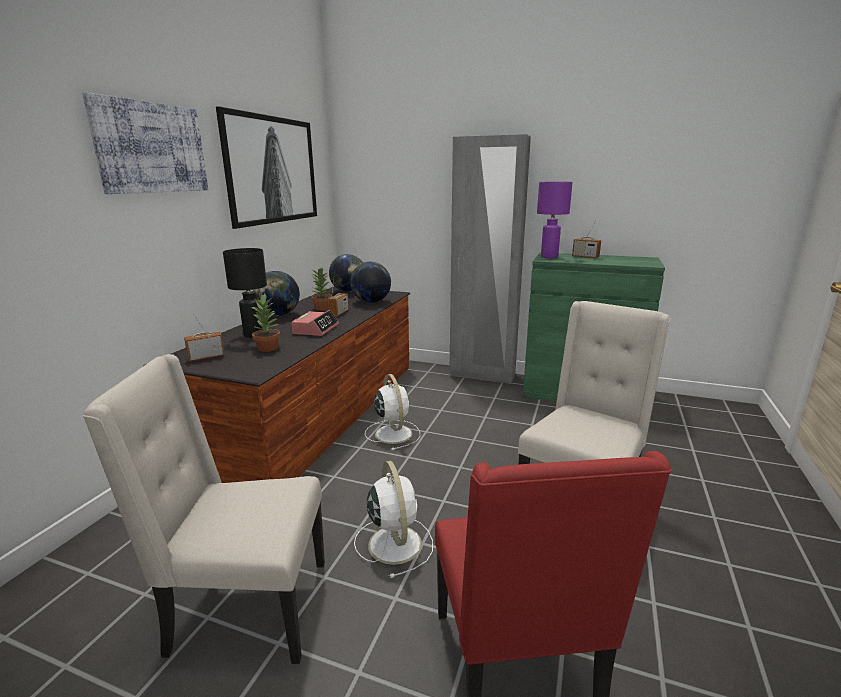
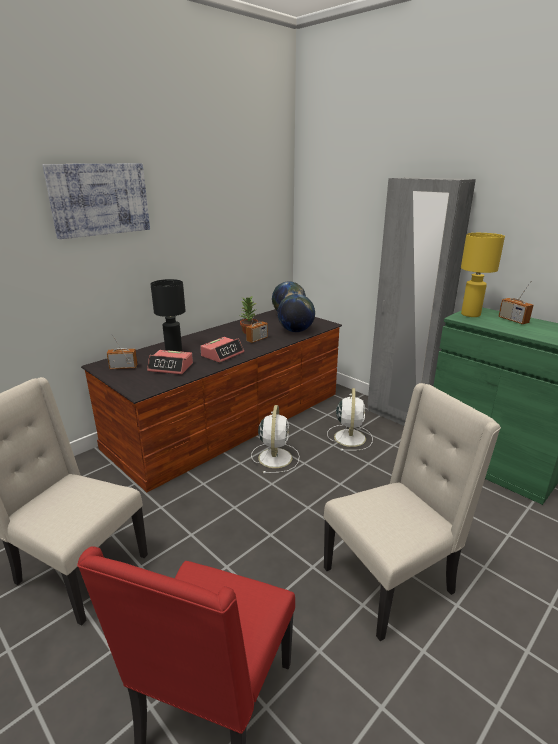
camera: 25 degrees right, 5 degrees up
picture [216,106,317,229] -> none
potted plant [251,294,280,352] -> alarm clock [147,350,193,374]
globe [253,271,300,316] -> none
white fan [354,461,433,578] -> white fan moved to [327,388,373,451]
purple table lamp [537,182,573,258] -> yellow table lamp [461,233,505,317]

